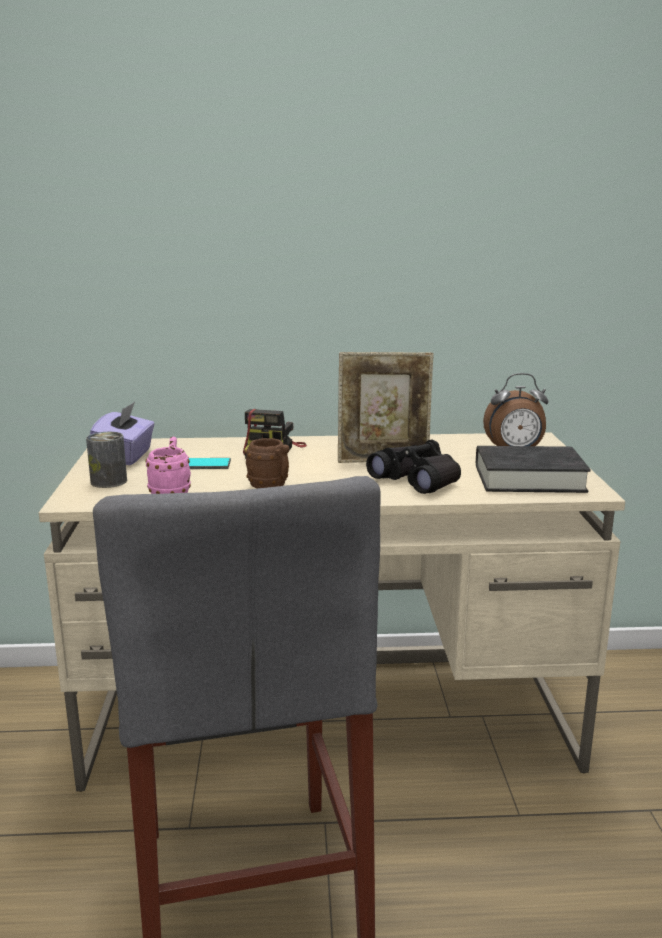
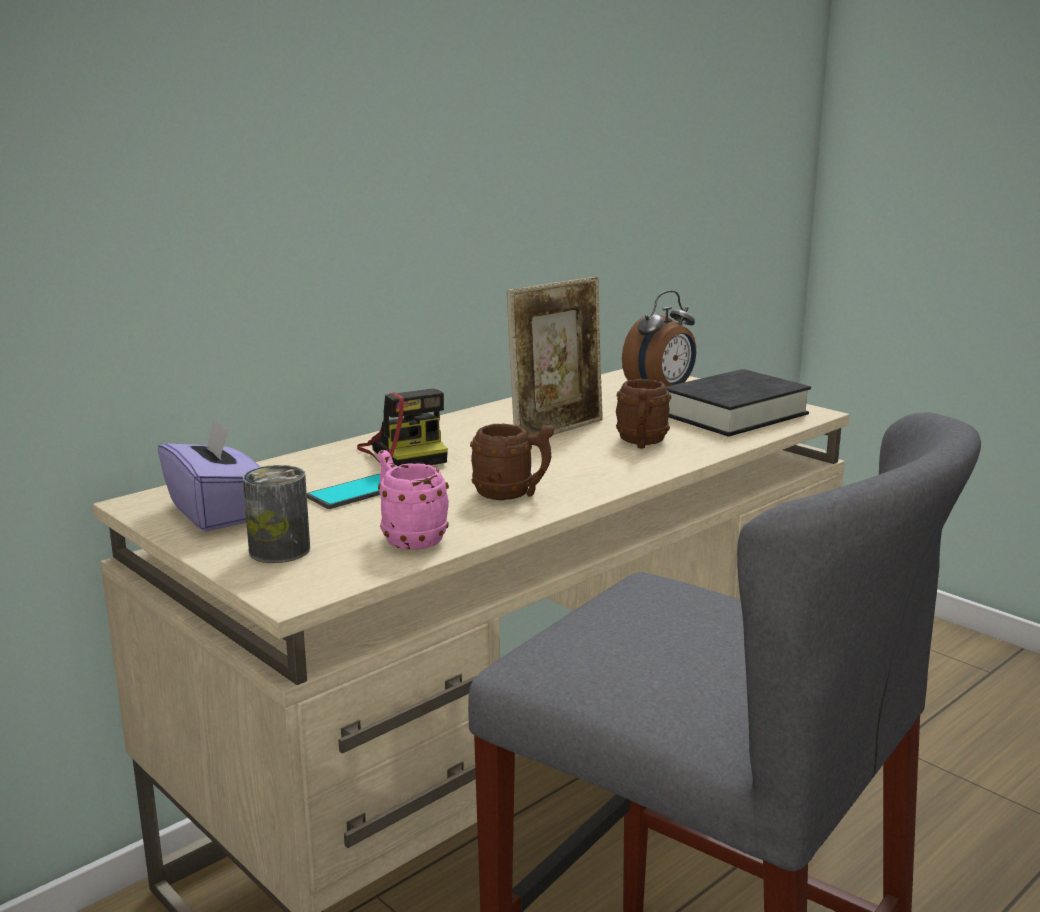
camera: 40 degrees left, 0 degrees up
black binoculars [366,440,461,494] -> brown mug [616,379,671,448]

